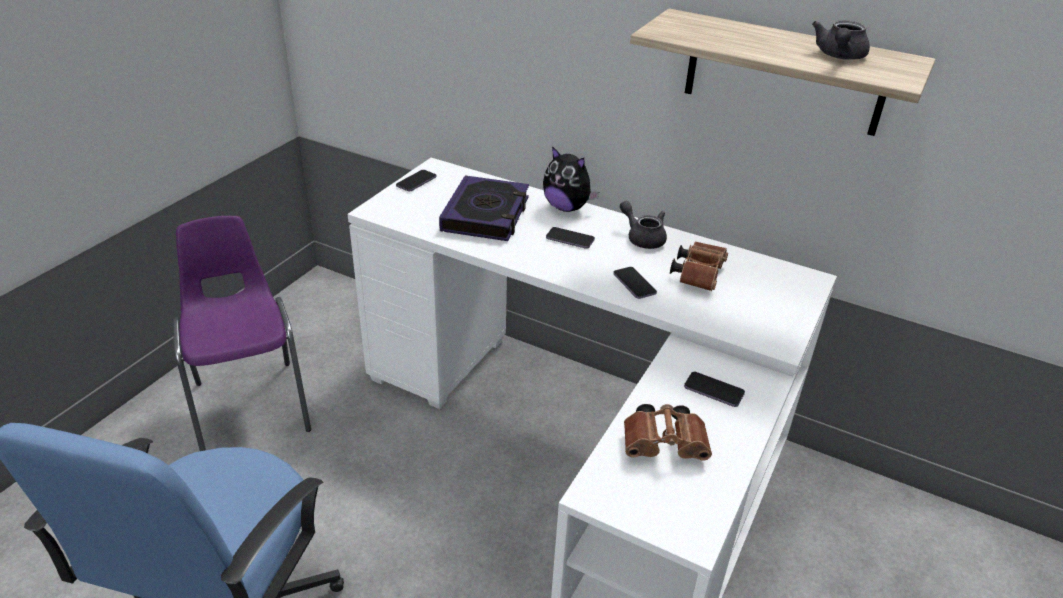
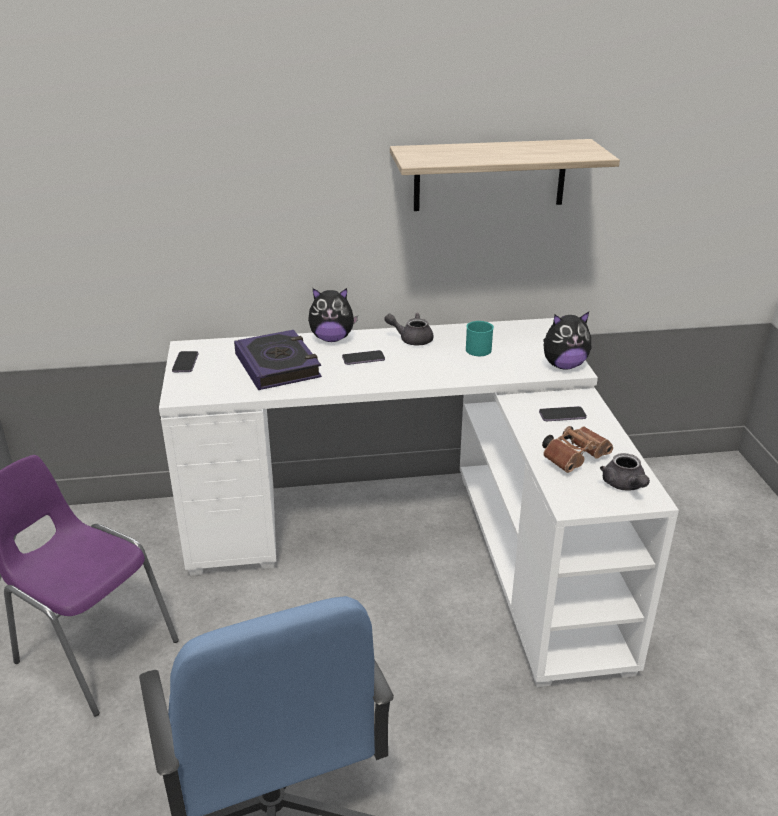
camera: 35 degrees left, 5 degrees down
phone [613,267,657,299] -> none
brown binoculars [670,241,728,291] -> turquoise mug [466,321,494,356]
grey teapot [812,20,870,60] -> grey teapot moved to [600,453,650,491]
none -> plush toy [543,312,591,370]

